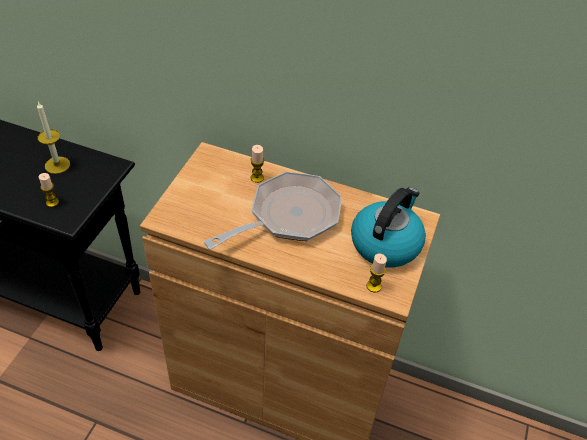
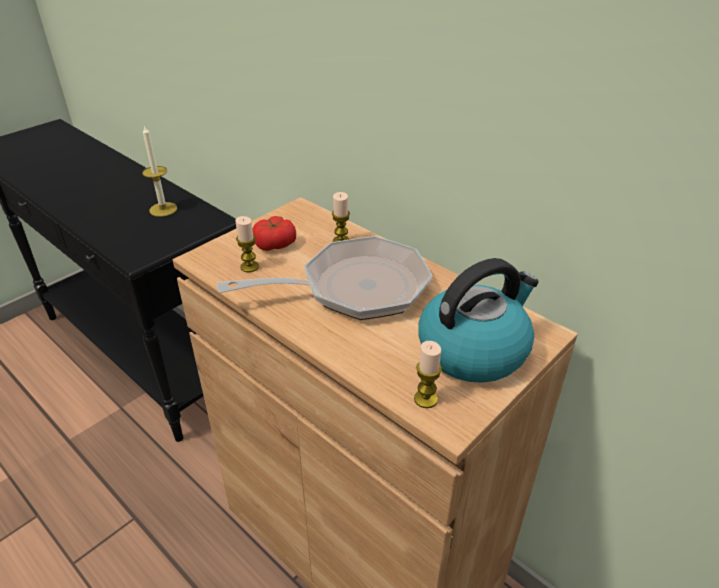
camera: 25 degrees right, 10 degrees down
candle [38,173,59,207] -> candle moved to [235,216,259,272]
none -> tomato [252,216,296,251]

